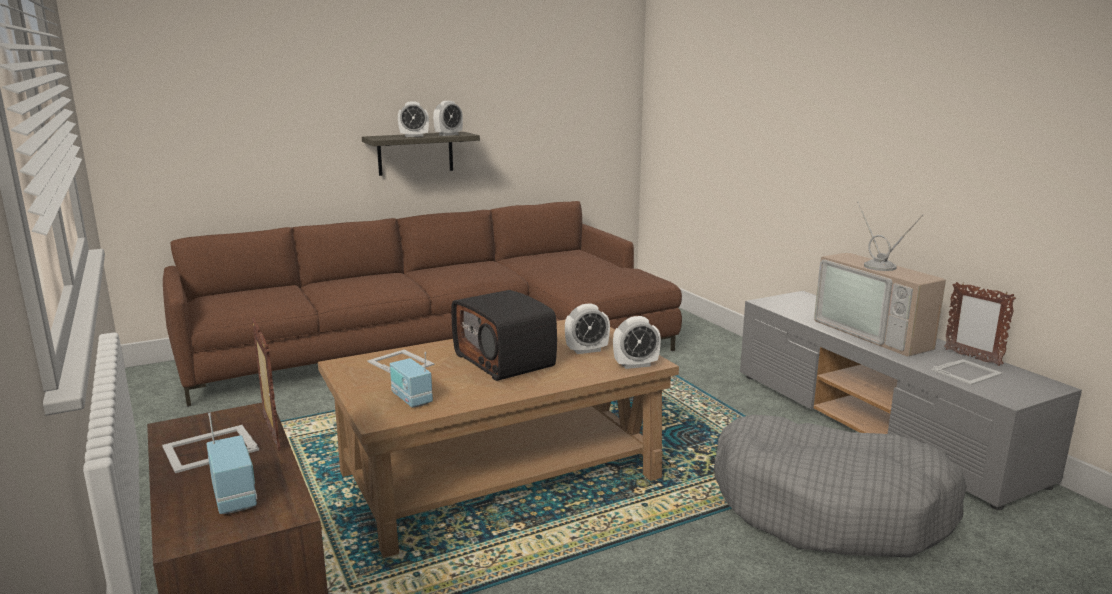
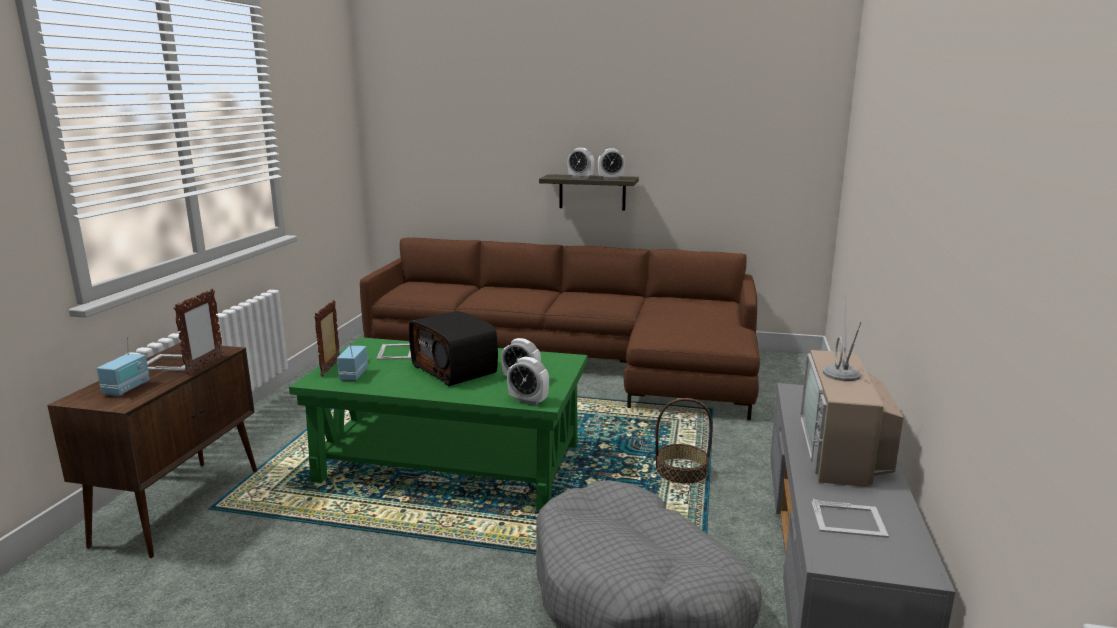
camera: 40 degrees right, 0 degrees up
brown coffee table [318,320,679,558] -> green coffee table [289,337,588,510]
radio [451,290,557,381] -> radio turned 45 degrees counterclockwise [409,311,498,386]
picture frame [944,282,1016,366] -> picture frame moved to [314,300,340,377]
none -> basket [655,398,713,484]

